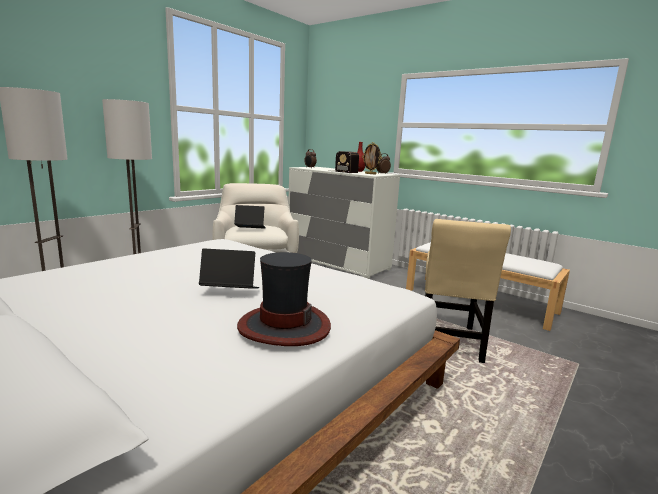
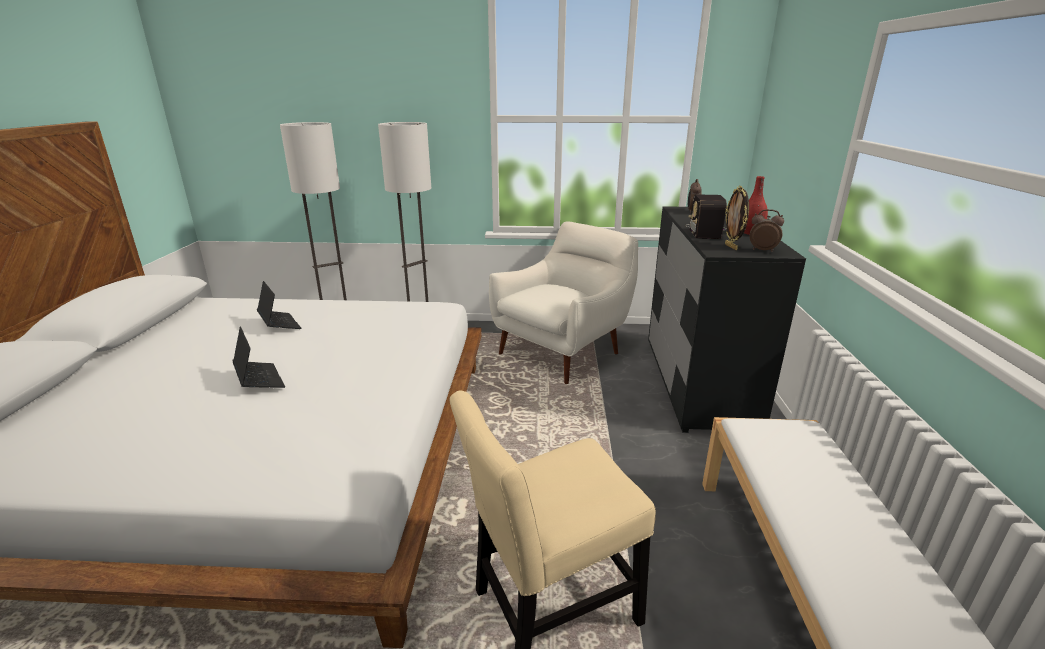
camera: 55 degrees right, 10 degrees up
laptop [234,205,266,229] -> laptop moved to [257,281,302,329]
hat [237,252,331,346] -> none
white dresser [288,167,400,279] -> black dresser [648,206,806,433]

